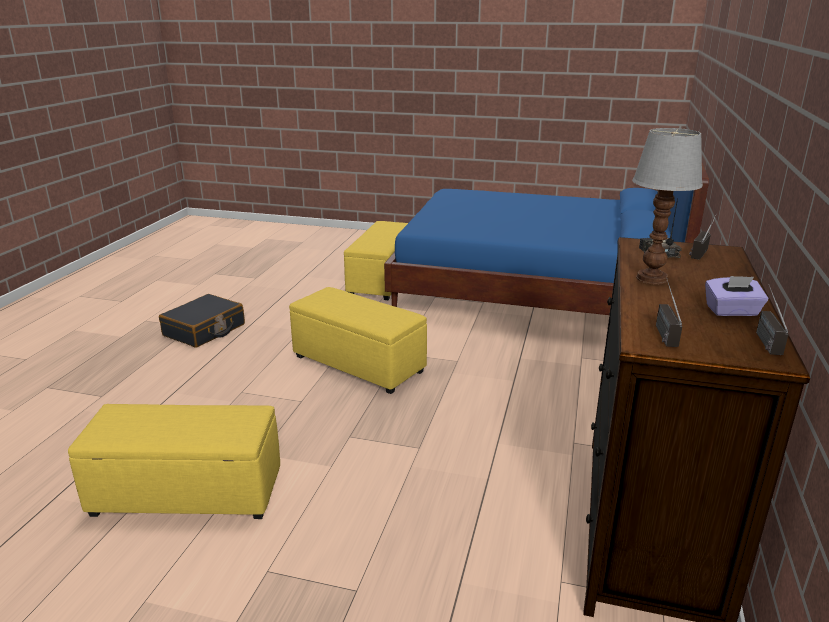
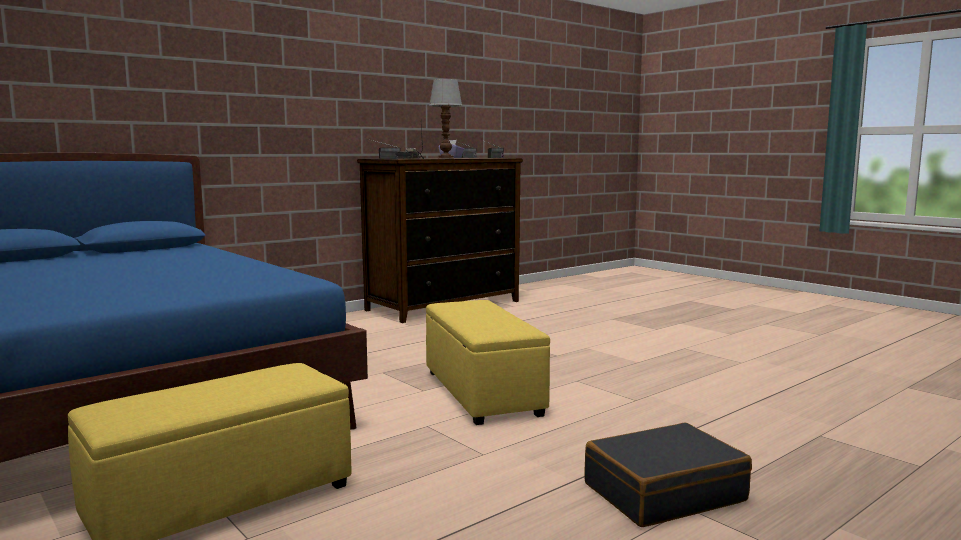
camera: 145 degrees left, 15 degrees down
yellow ottoman [68,404,280,519] -> none

